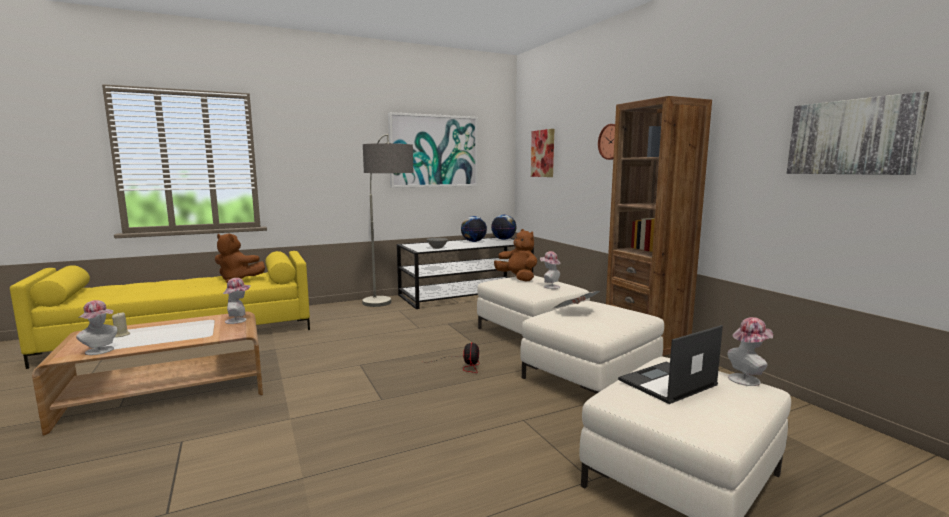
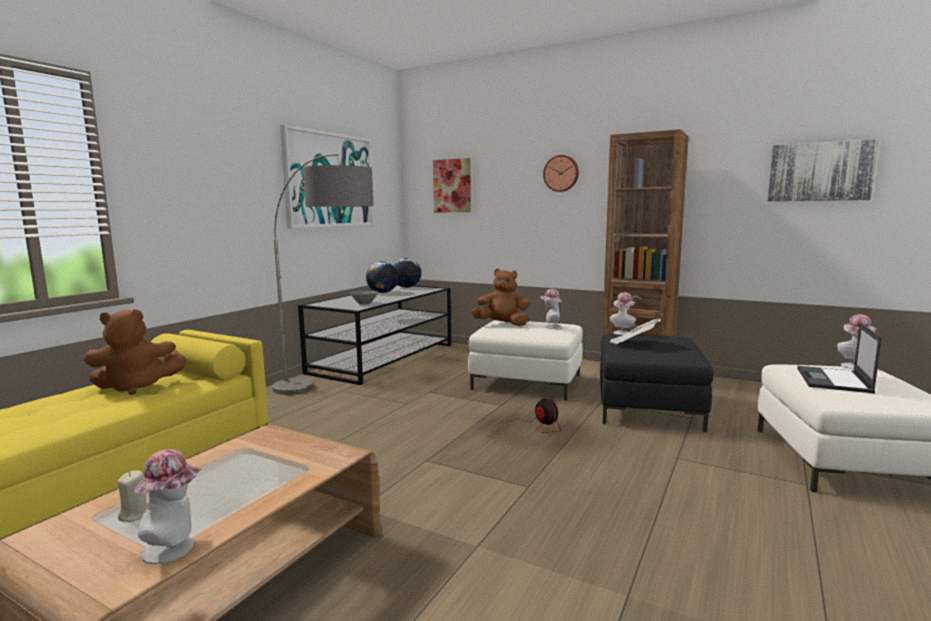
camera: 35 degrees left, 0 degrees up
hat [223,278,251,324] -> hat moved to [610,292,636,335]
white ottoman [520,301,664,394] -> black ottoman [600,334,714,432]

